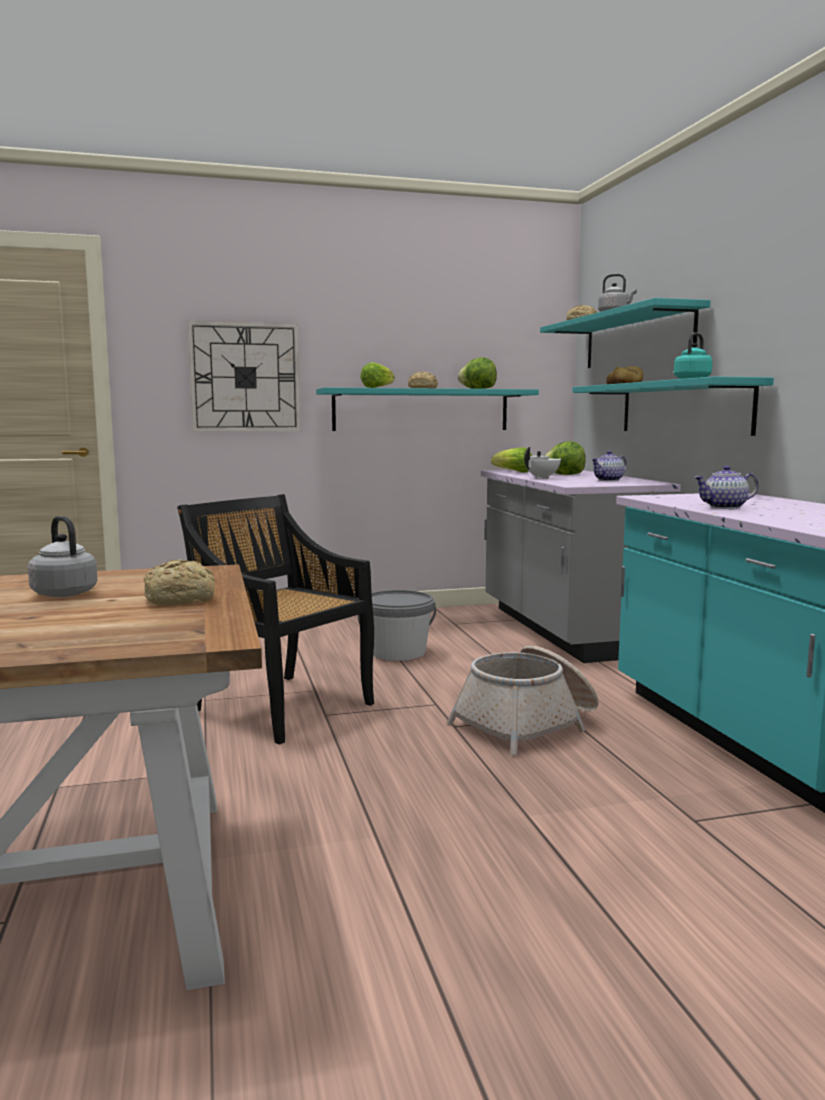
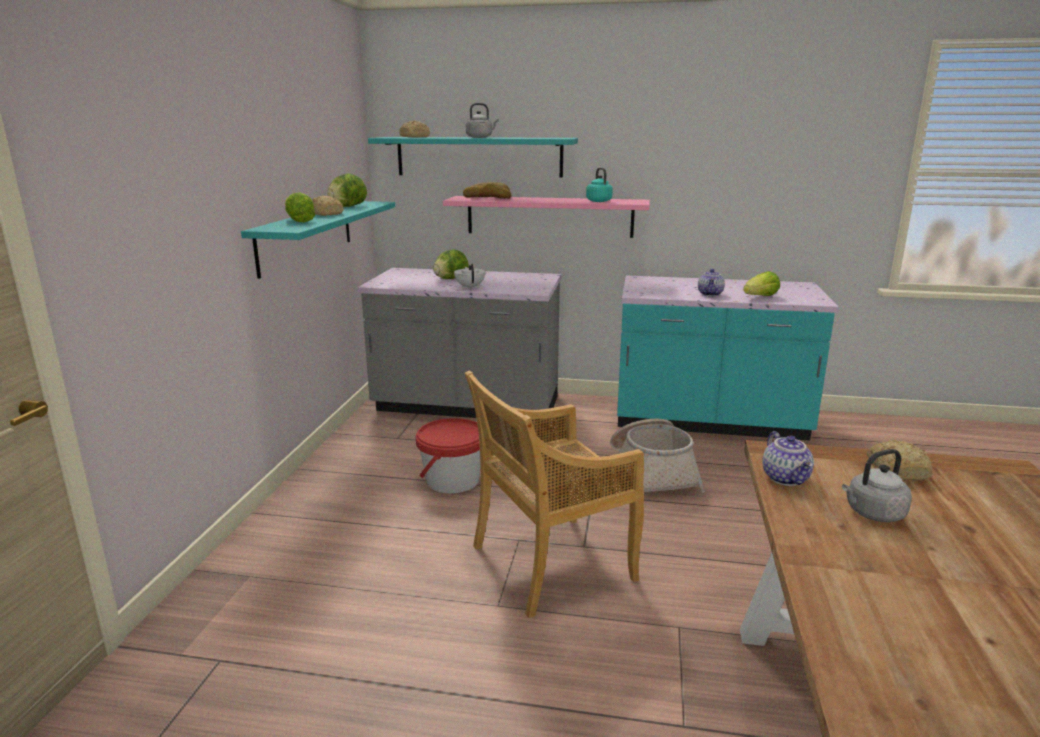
camera: 65 degrees left, 10 degrees up
black chair [177,494,374,745] -> beige chair [464,370,644,618]
wall clock [188,321,300,432] -> none
grey bucket [358,590,436,661] -> red bucket [416,418,481,494]
lettuce [491,447,532,473] -> lettuce moved to [743,271,780,296]
turquoise shelf [572,376,774,436] -> pink shelf [443,196,650,238]
teapot [591,451,627,481] -> teapot moved to [763,431,814,486]

